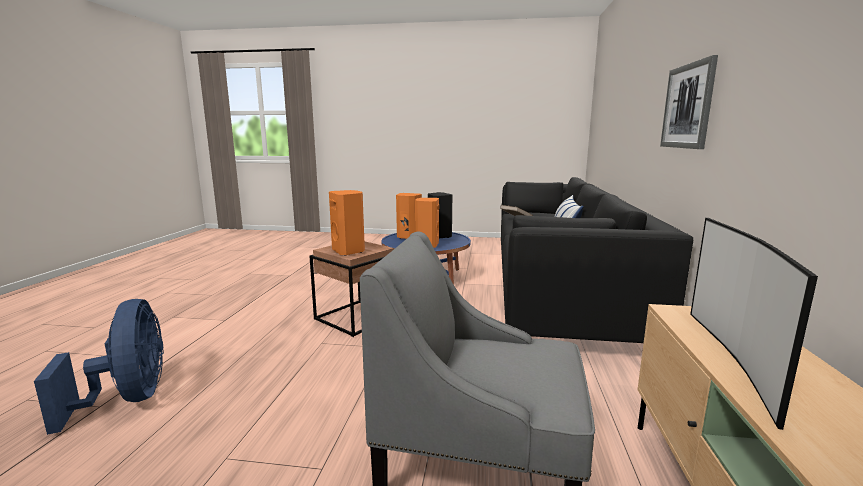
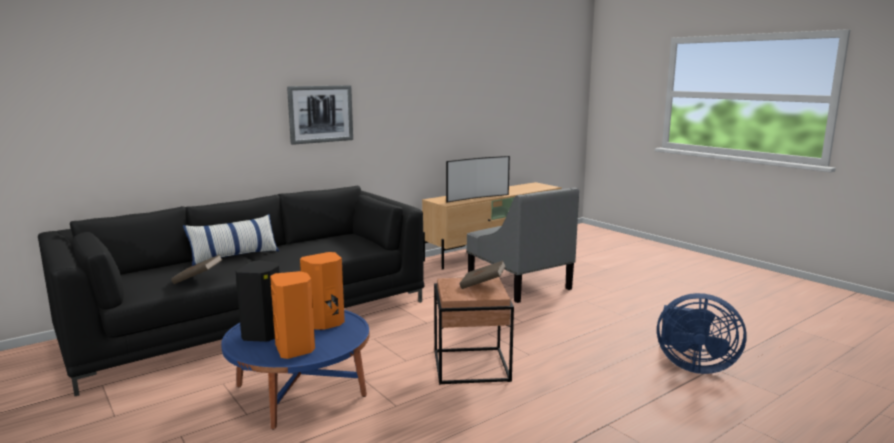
camera: 135 degrees left, 0 degrees up
blue fan [34,299,164,435] -> blue fan turned 90 degrees counterclockwise [657,293,747,374]
orange speaker [329,190,365,256] -> brown book [460,260,506,289]

